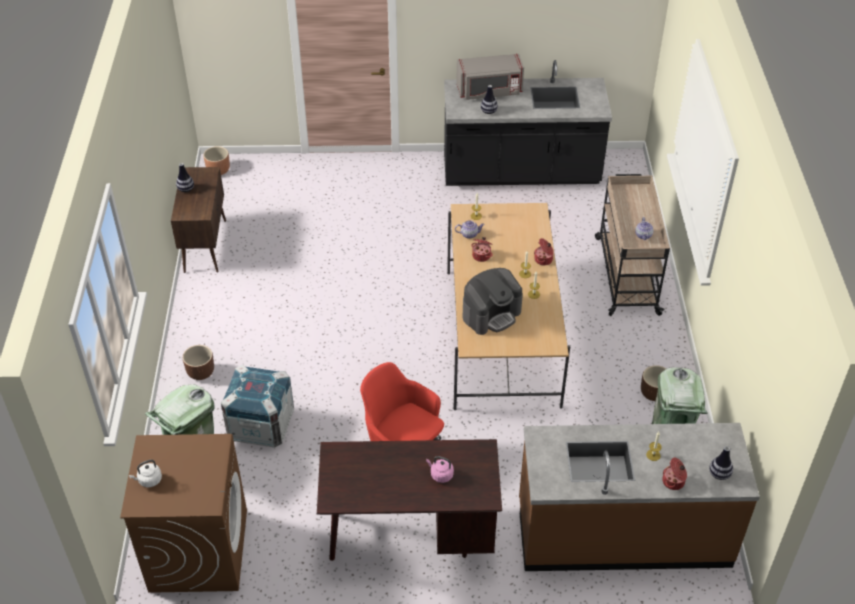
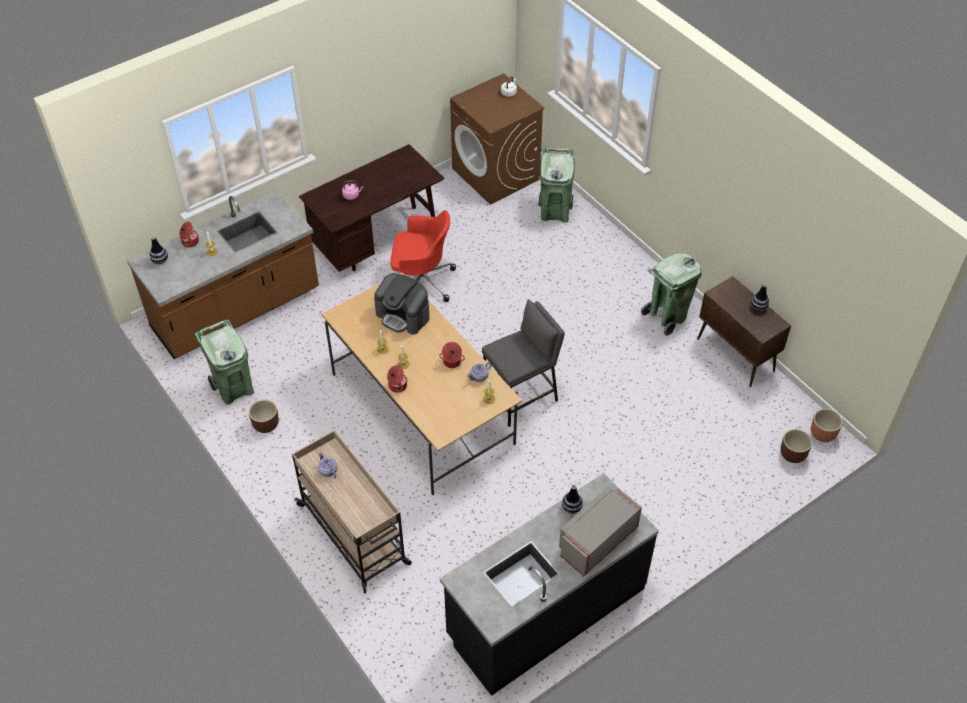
camera: 145 degrees right, 5 degrees up
brown planter [183,345,214,380] -> brown planter moved to [780,429,812,463]
crate [221,365,294,448] -> none
coffee machine [463,268,523,335] -> coffee machine turned 75 degrees counterclockwise [374,274,430,335]
none -> grey stool [482,299,565,427]
none -> green trash can [641,253,702,336]

